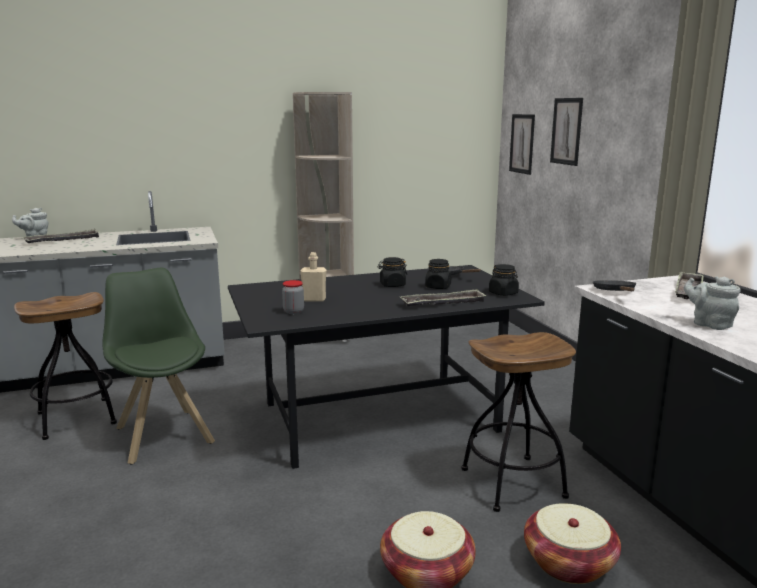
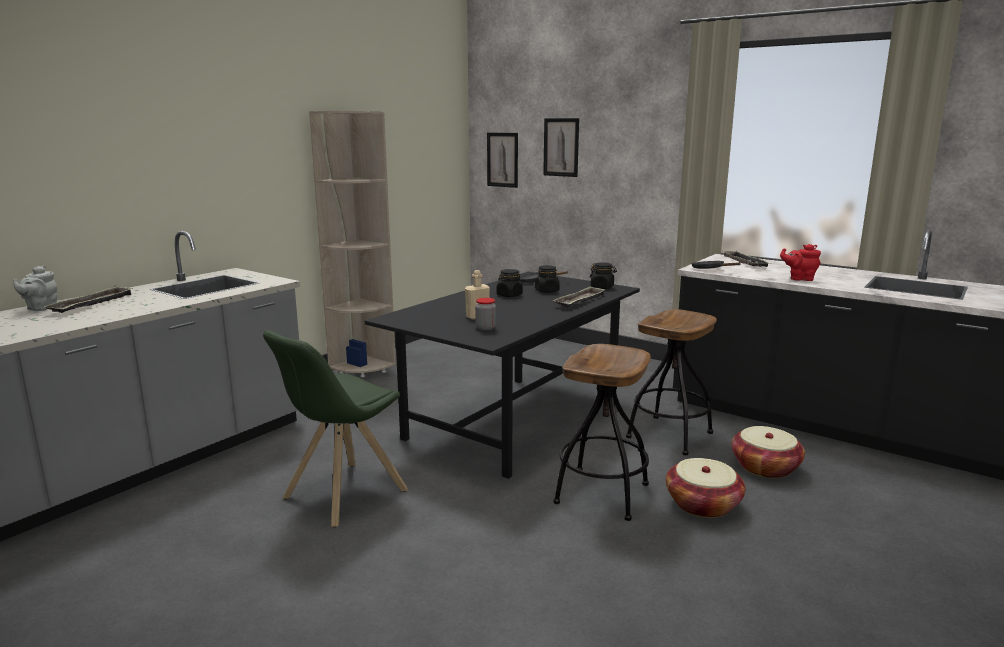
camera: 35 degrees left, 0 degrees up
brown stool [14,292,117,440] -> brown stool moved to [554,344,651,521]
green chair [102,268,215,464] -> green chair turned 75 degrees counterclockwise [263,330,408,527]
grey teapot [684,276,740,330] -> red teapot [780,244,821,281]

